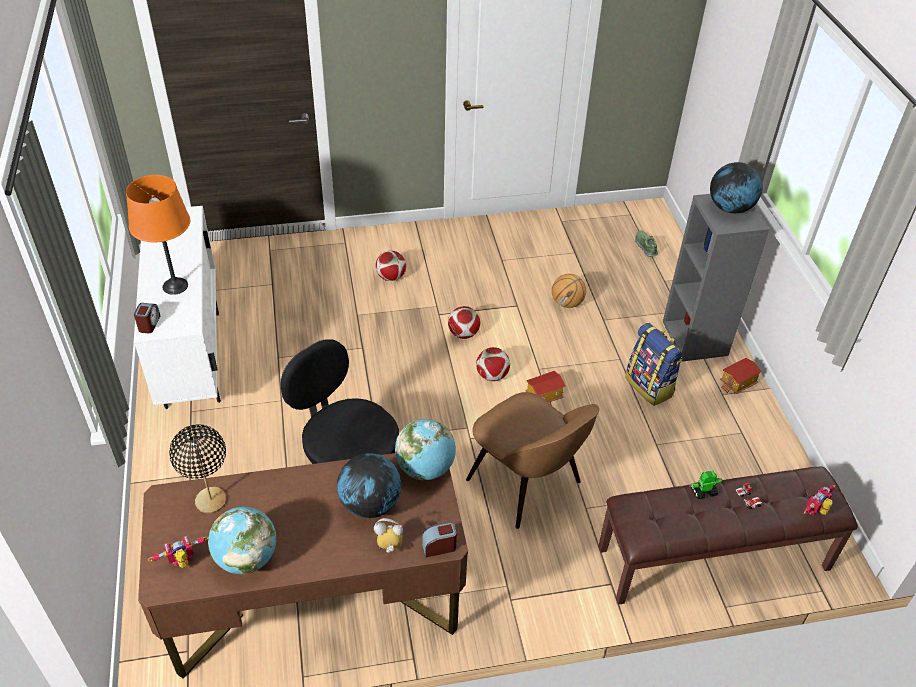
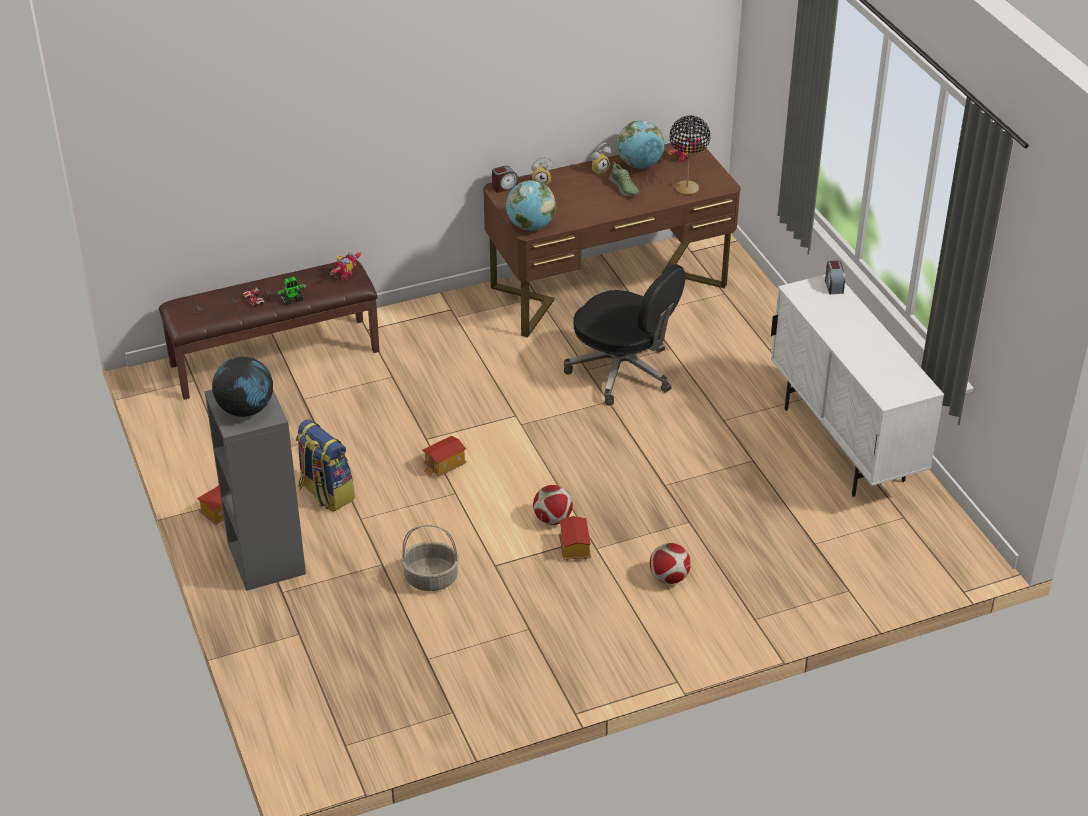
camera: 170 degrees right, 5 degrees down
orange table lamp [126,175,190,295] -> none
globe [337,453,401,518] -> none
brown chair [466,392,599,529] -> none
football [476,347,510,381] -> none
basketball [552,274,586,308] -> basket [401,525,459,591]
shoe [635,231,658,257] -> shoe moved to [609,162,639,196]
toy robot [803,485,835,515] -> toy robot moved to [330,252,361,280]
none -> toy house [559,516,591,561]
none -> alarm clock [591,143,611,174]

